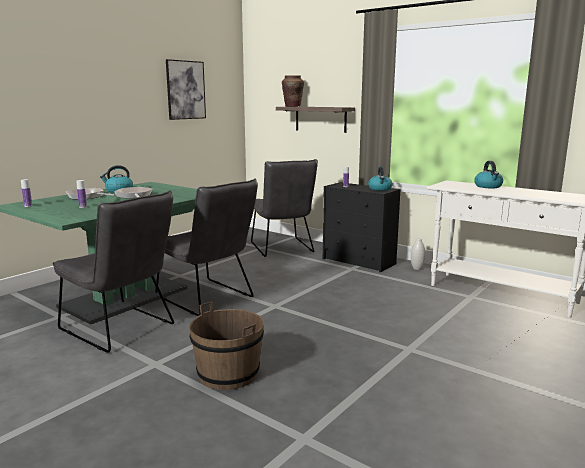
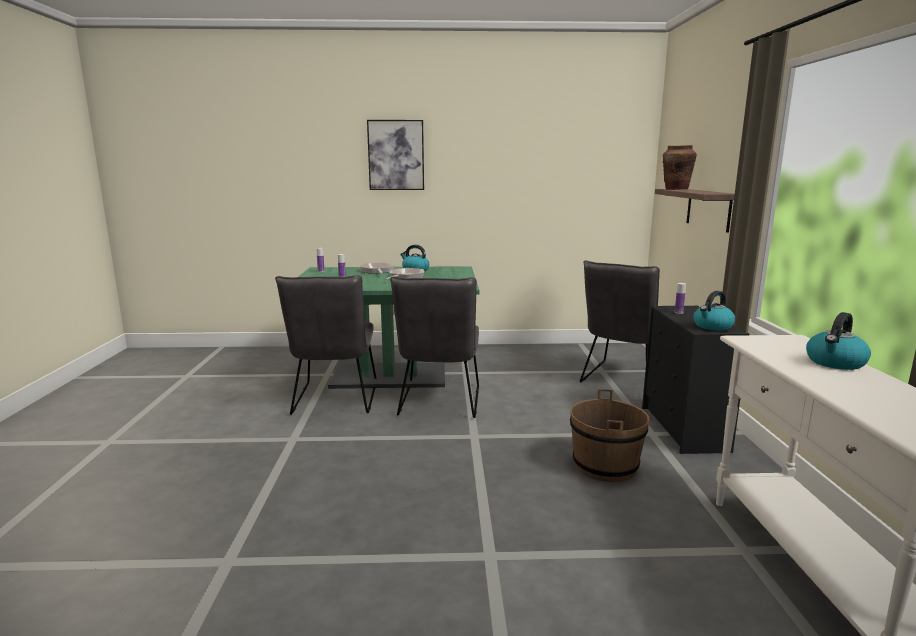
camera: 50 degrees right, 0 degrees up
picture [166,59,206,120] -> picture moved to [367,120,424,190]
brown bucket [189,302,264,390] -> brown bucket moved to [570,389,650,482]
white vase [411,238,425,270] -> none

